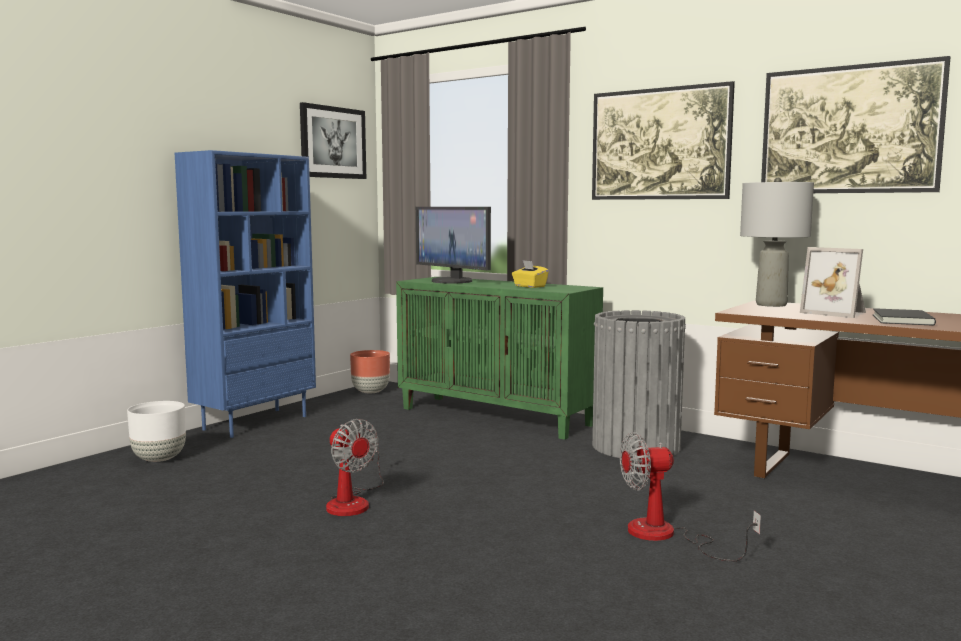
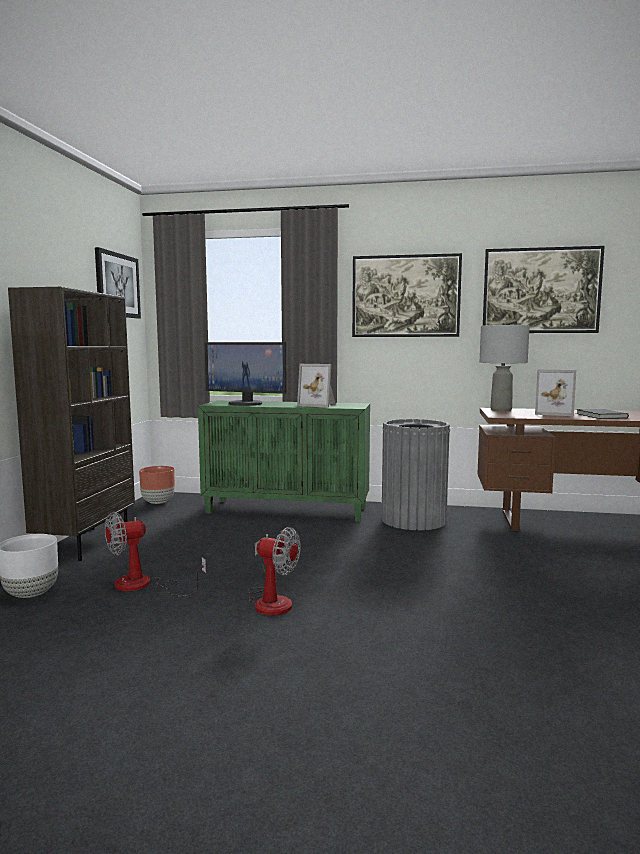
camera: 25 degrees left, 0 degrees up
blue bookcase [175,150,316,438] -> brown bookcase [8,287,135,561]
yellow tissue box [512,260,549,288] -> picture frame [297,364,336,408]
fan [620,432,761,562] -> fan moved to [105,512,206,596]

